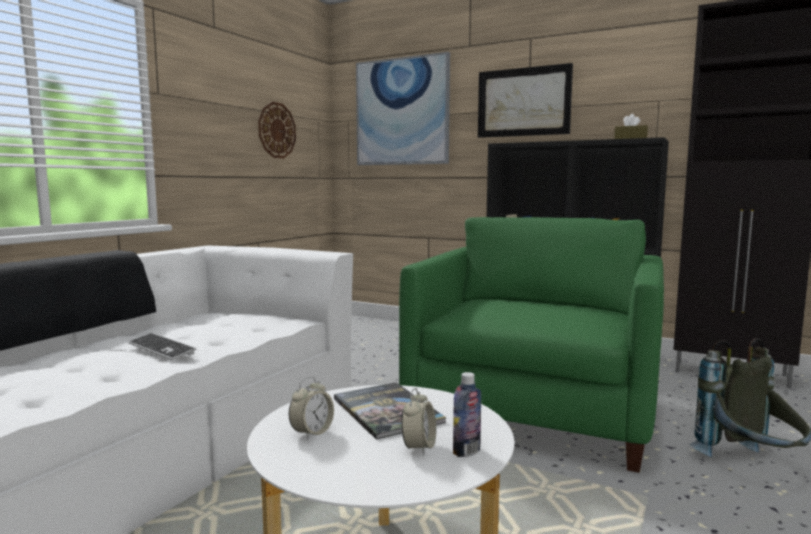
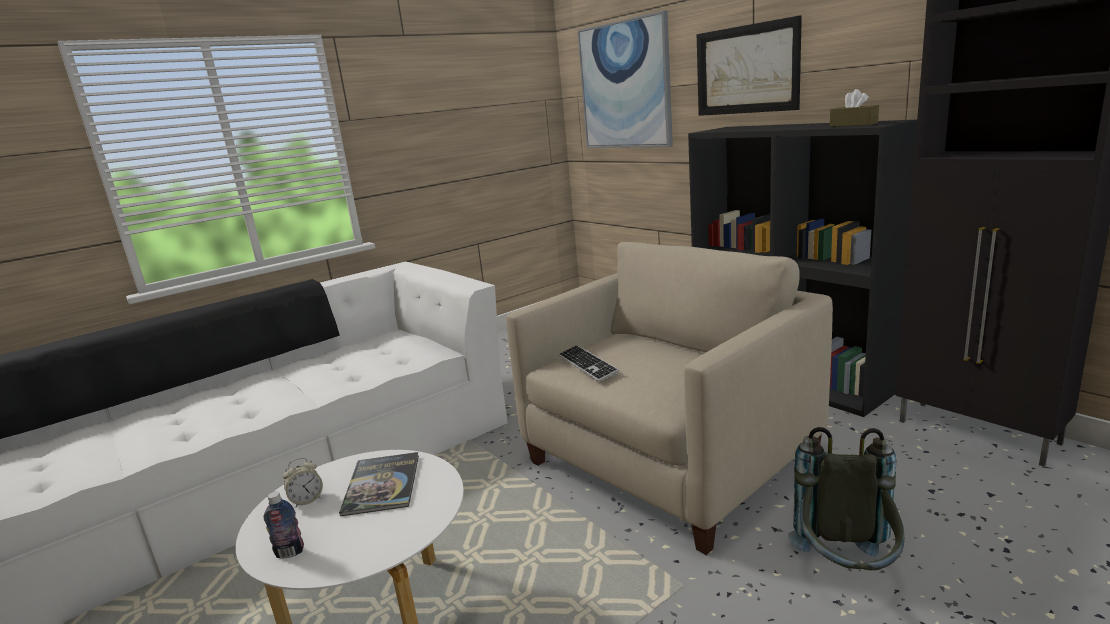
camera: 25 degrees right, 10 degrees up
keyboard [129,333,197,360] -> keyboard moved to [558,345,619,382]
wall clock [258,102,296,158] -> none
green armchair [399,217,664,473] -> beige armchair [506,242,833,555]
alarm clock [401,388,436,455] -> none
bottle [453,372,481,457] -> bottle moved to [263,491,304,558]

